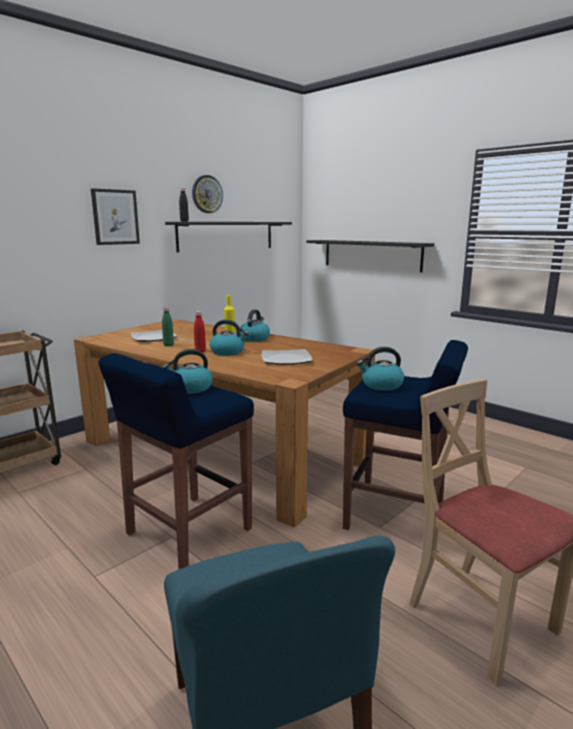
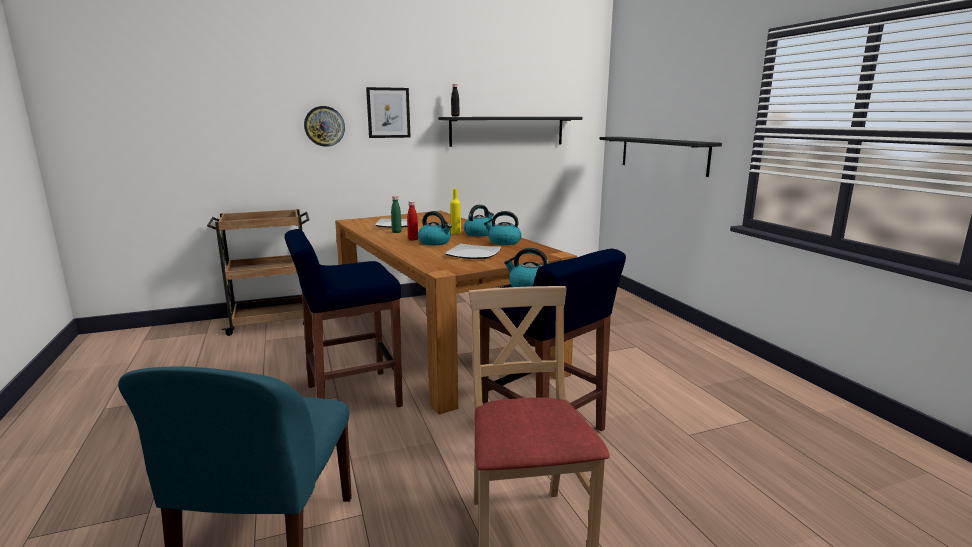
camera: 25 degrees right, 0 degrees up
kettle [162,349,213,394] -> kettle moved to [484,211,522,245]
wall clock [192,175,223,213] -> wall clock moved to [304,106,345,147]

